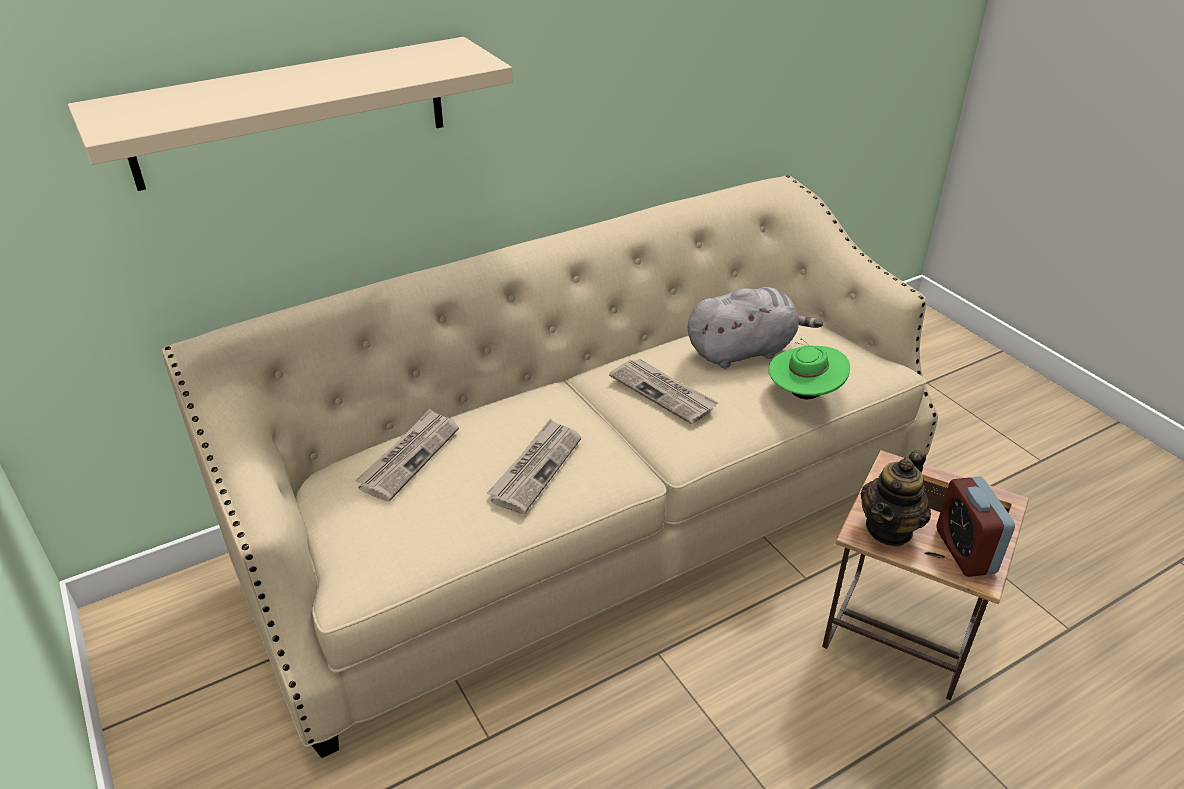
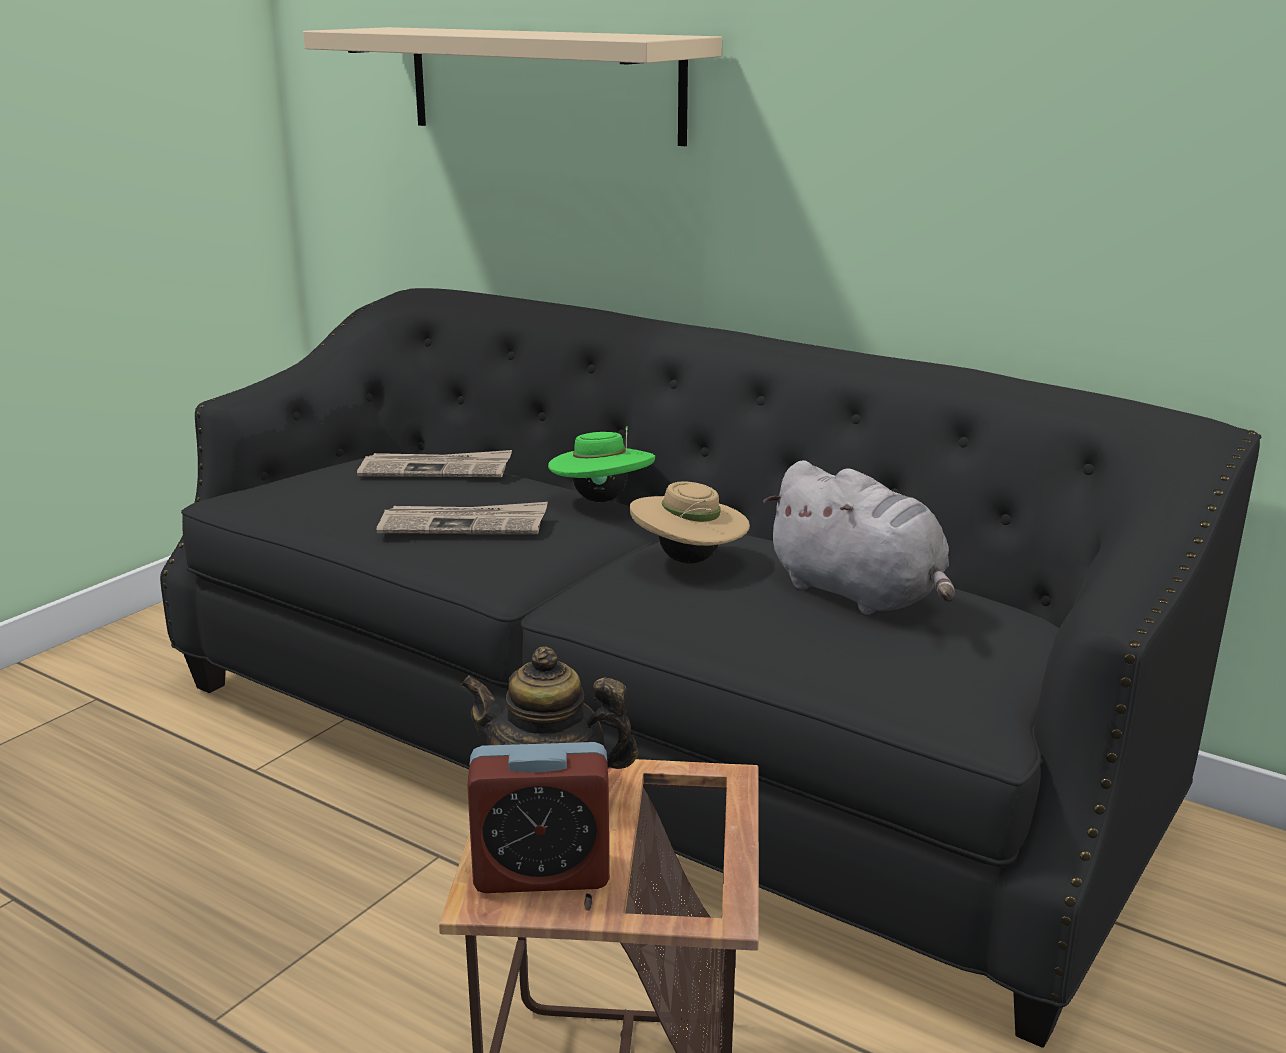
camera: 65 degrees right, 15 degrees down
beige sofa [161,175,938,758] -> black sofa [160,288,1261,1048]
newspaper [609,358,719,424] -> beige hat [630,481,750,563]
green hat [768,338,850,399] -> green hat moved to [548,426,655,502]
alarm clock [936,476,1015,577] -> alarm clock turned 150 degrees counterclockwise [467,742,610,893]

